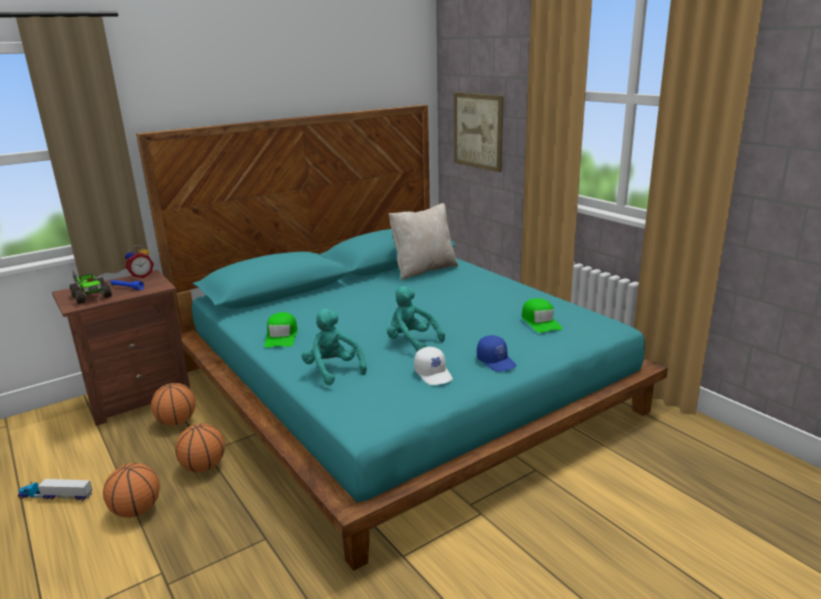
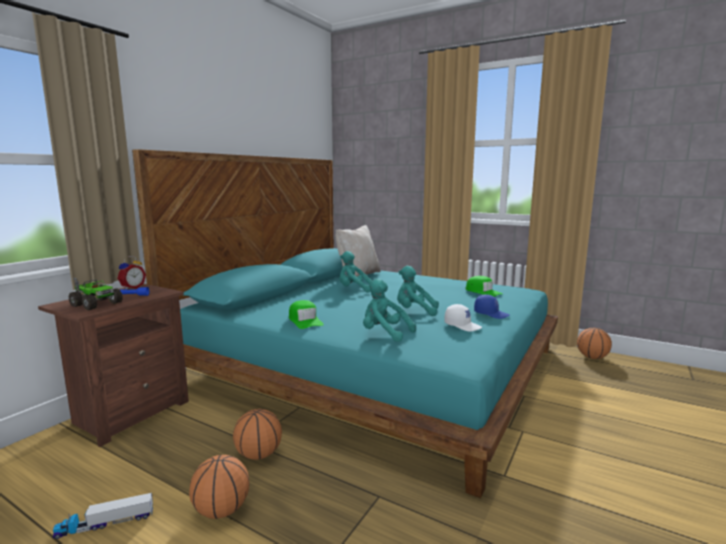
camera: 25 degrees left, 10 degrees down
basketball [151,383,196,426] -> basketball moved to [577,328,612,359]
picture [454,92,504,172] -> none
none -> turquoise plush toy [339,251,372,293]

